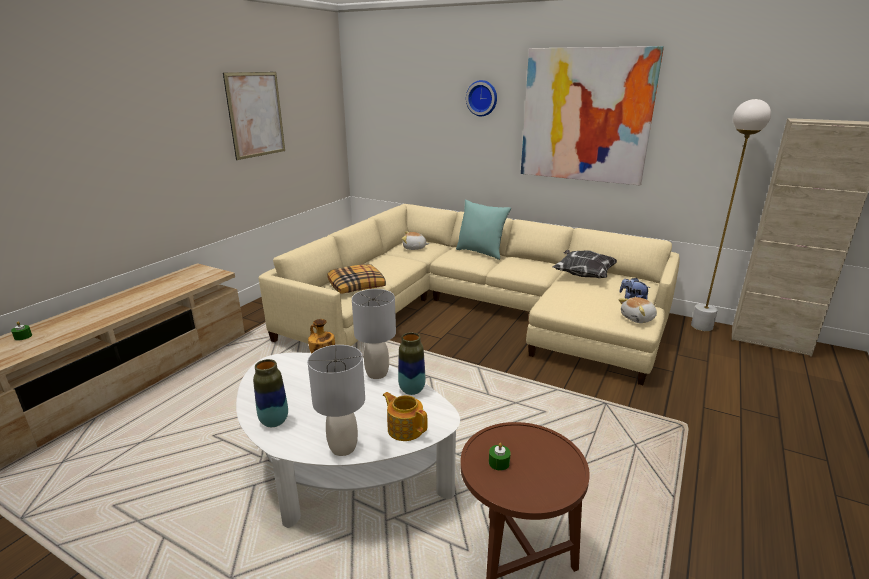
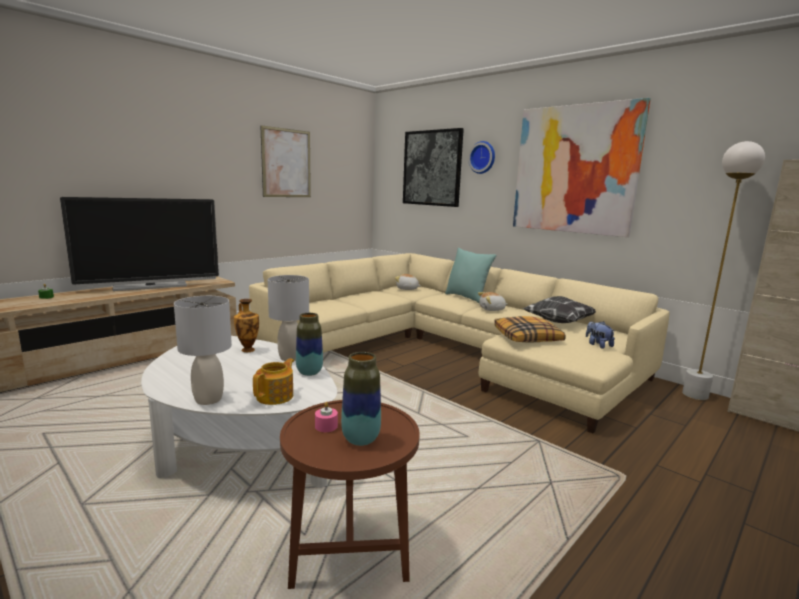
camera: 15 degrees right, 10 degrees down
vase [253,359,288,427] -> vase moved to [341,352,381,446]
pillow [327,264,386,294] -> pillow moved to [494,316,566,343]
teapot [383,392,428,441] -> teapot turned 60 degrees clockwise [253,358,294,405]
green candle [489,443,511,471] -> pink candle [315,402,338,432]
plush toy [618,297,657,323] -> plush toy moved to [478,292,508,311]
none -> television [60,197,219,291]
none -> picture [403,128,464,207]

